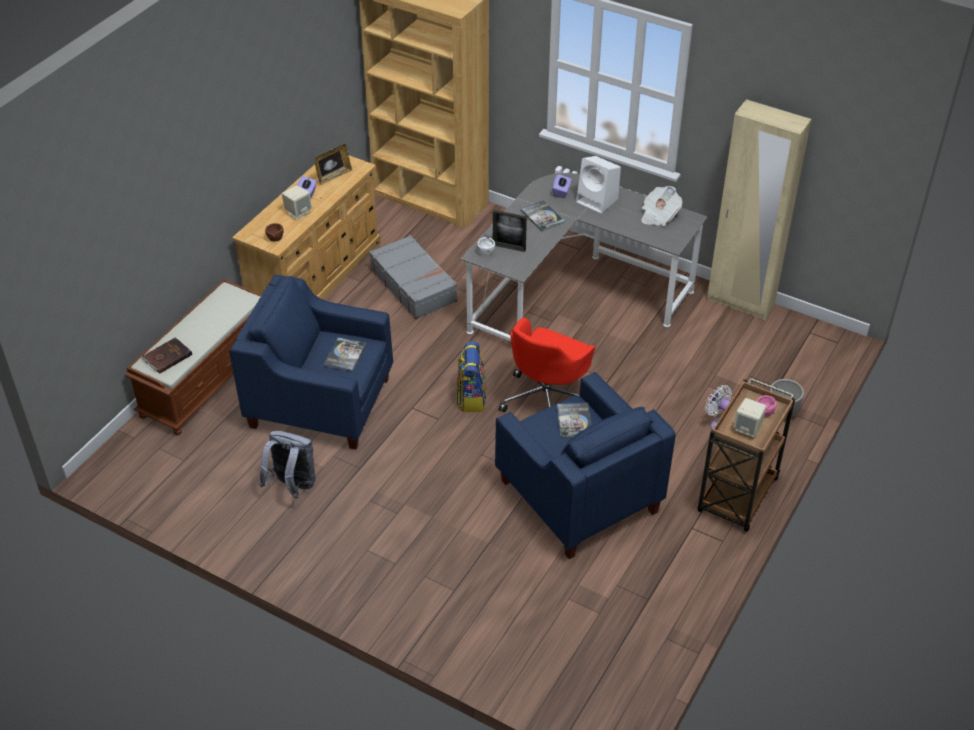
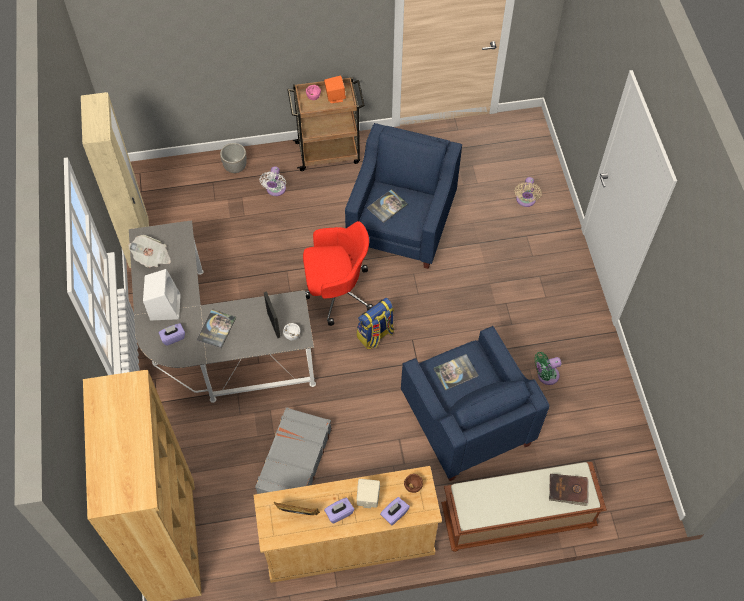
camera: 130 degrees left, 15 degrees up
grey backpack [260,431,316,499] -> green fan [535,352,562,385]
beige speaker [733,398,767,438] -> orange speaker [324,76,346,103]
none -> purple tissue box [380,497,410,525]
none -> beige fan [515,177,542,207]

